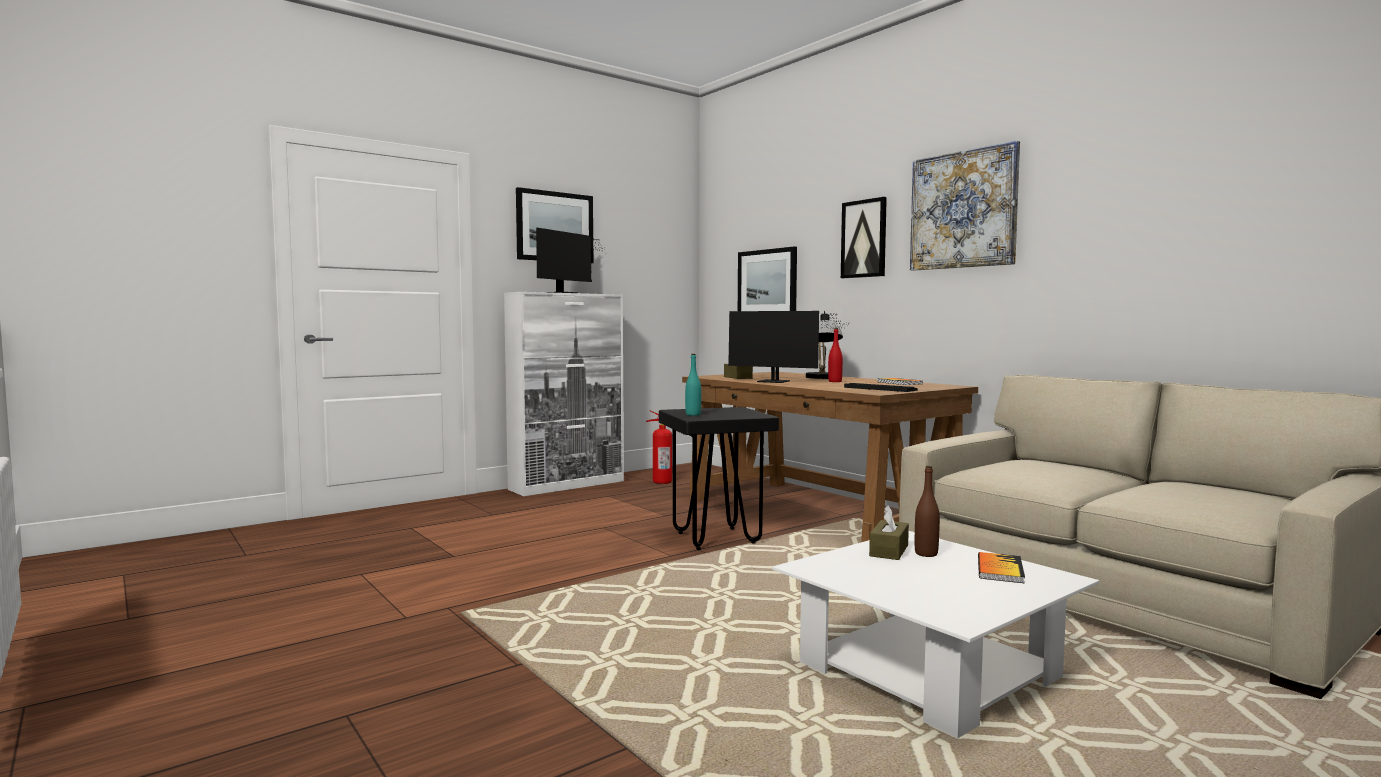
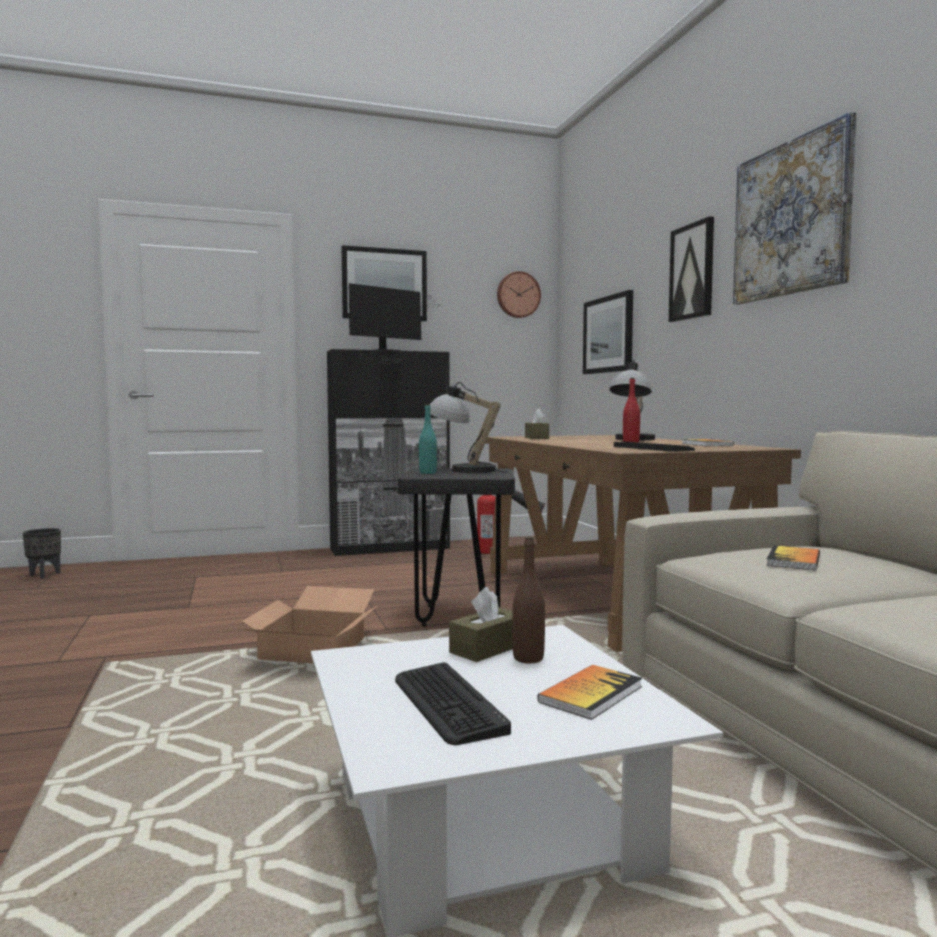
camera: 20 degrees right, 0 degrees up
white cabinet [504,292,624,496] -> black cabinet [327,349,450,556]
monitor [728,311,843,383] -> none
none -> black planter [23,528,61,579]
none -> cardboard box [237,586,377,663]
none -> keyboard [395,662,511,745]
none -> table lamp [430,382,508,473]
none -> wall clock [497,271,541,318]
none -> book [766,545,820,570]

